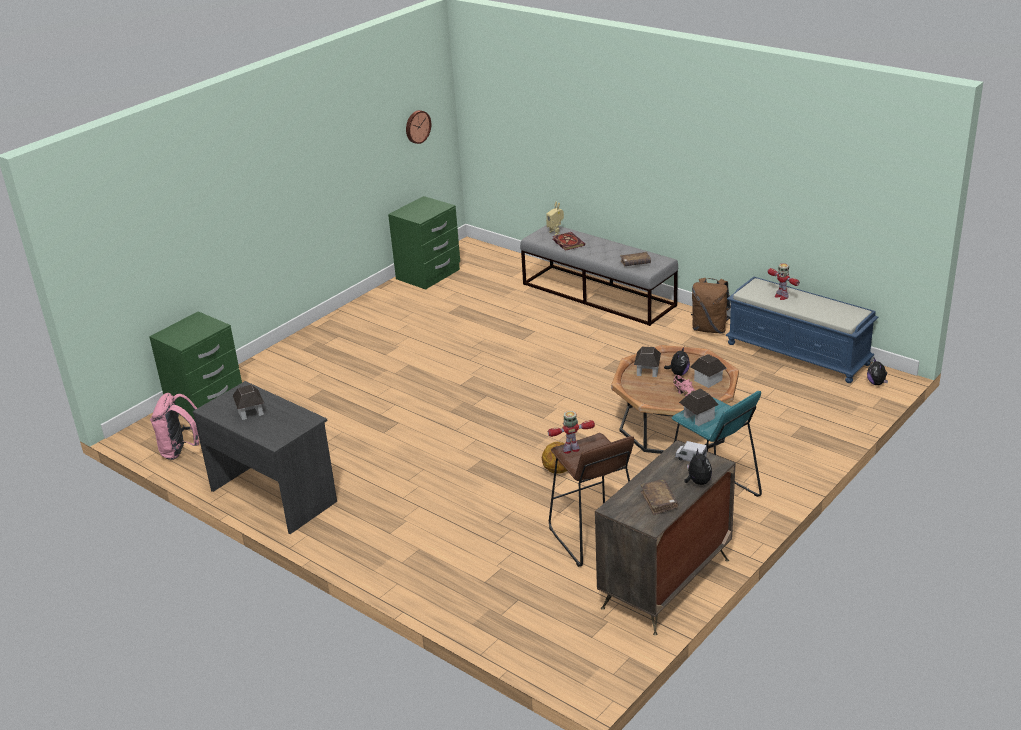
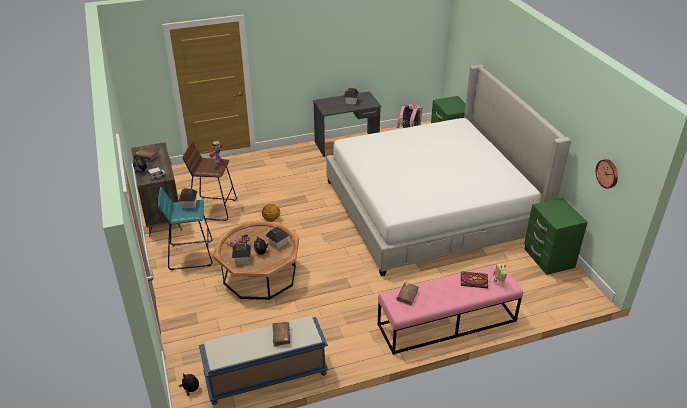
camera: 120 degrees right, 5 degrees up
grey bench [520,225,678,326] -> pink bench [378,265,523,355]
brown backpack [691,278,731,333] -> none
toy robot [768,263,800,300] -> brown book [272,322,290,347]
none -> bed [326,64,571,276]

